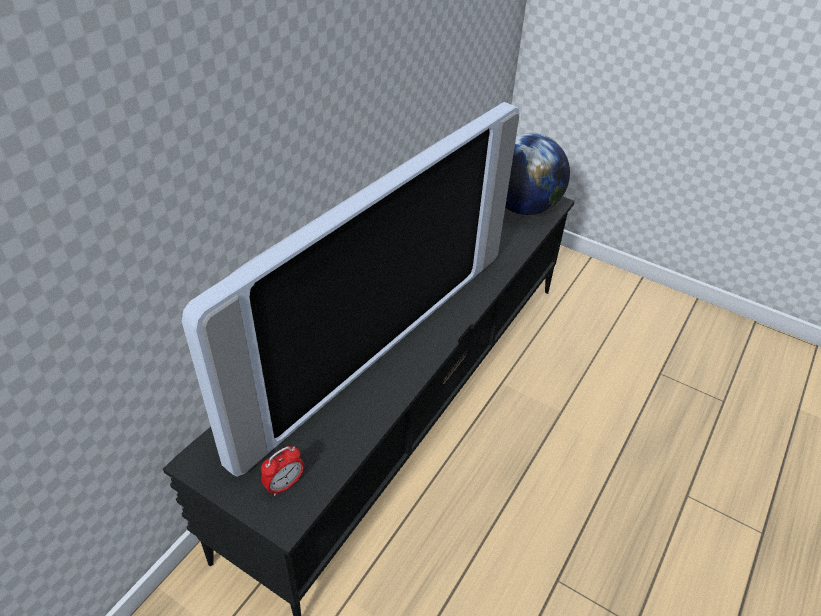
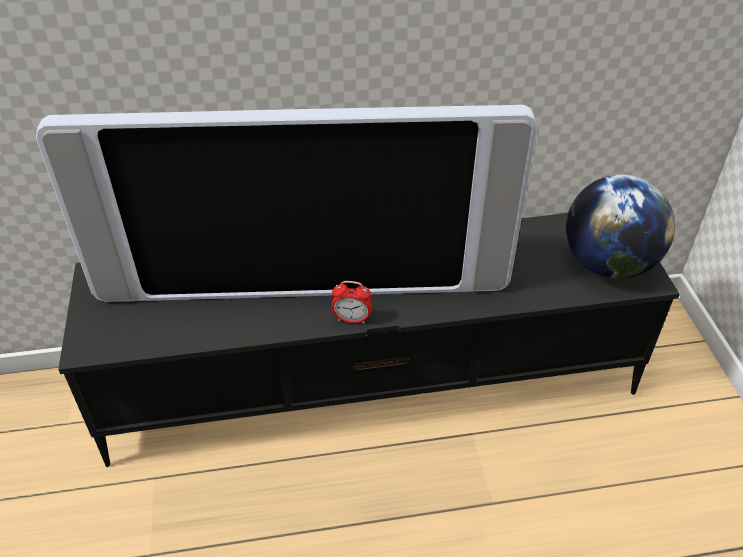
camera: 50 degrees right, 0 degrees up
alarm clock [261,446,304,496] -> alarm clock moved to [331,281,372,324]

